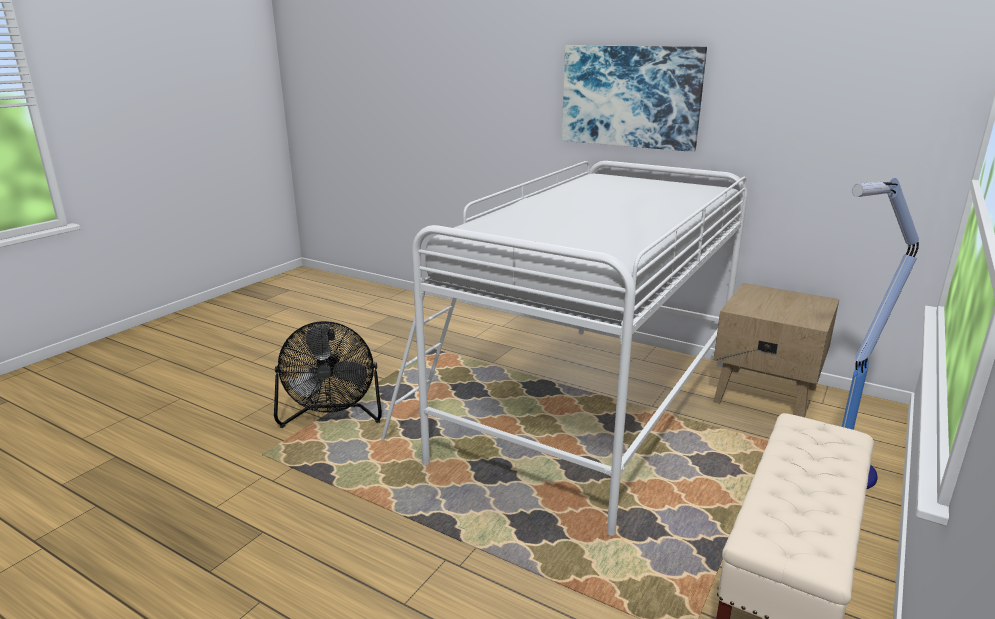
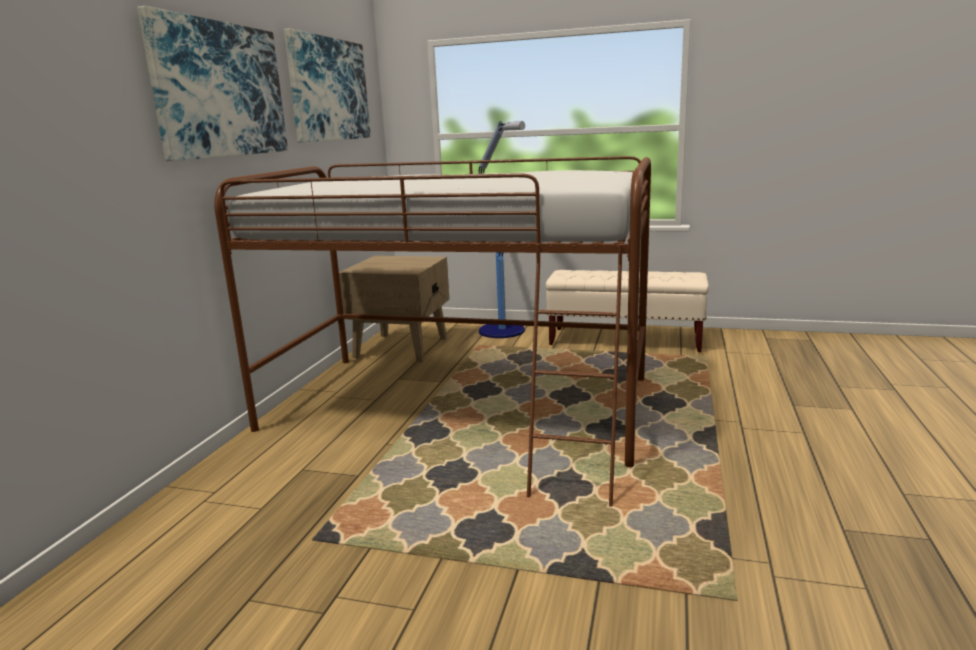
camera: 105 degrees left, 5 degrees down
black fan [274,321,382,428] -> none
white bed [381,161,748,536] -> brown bed [214,156,651,507]
none -> picture [284,28,371,142]

